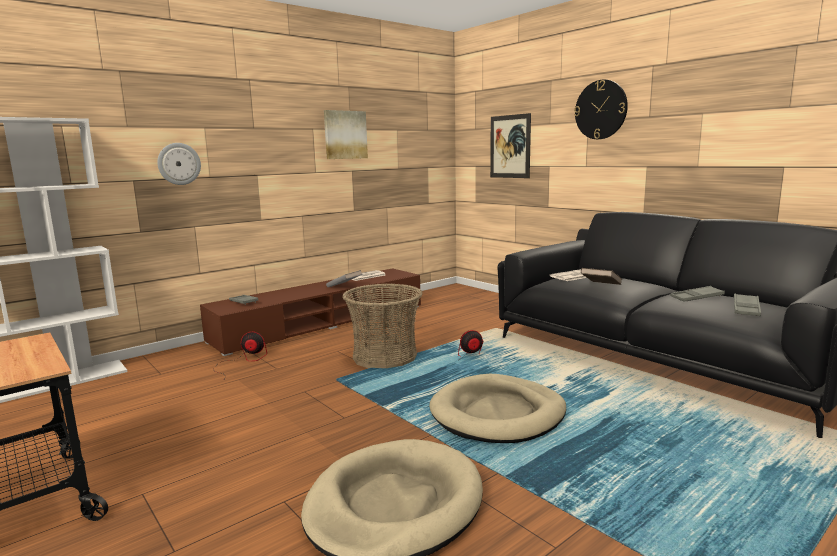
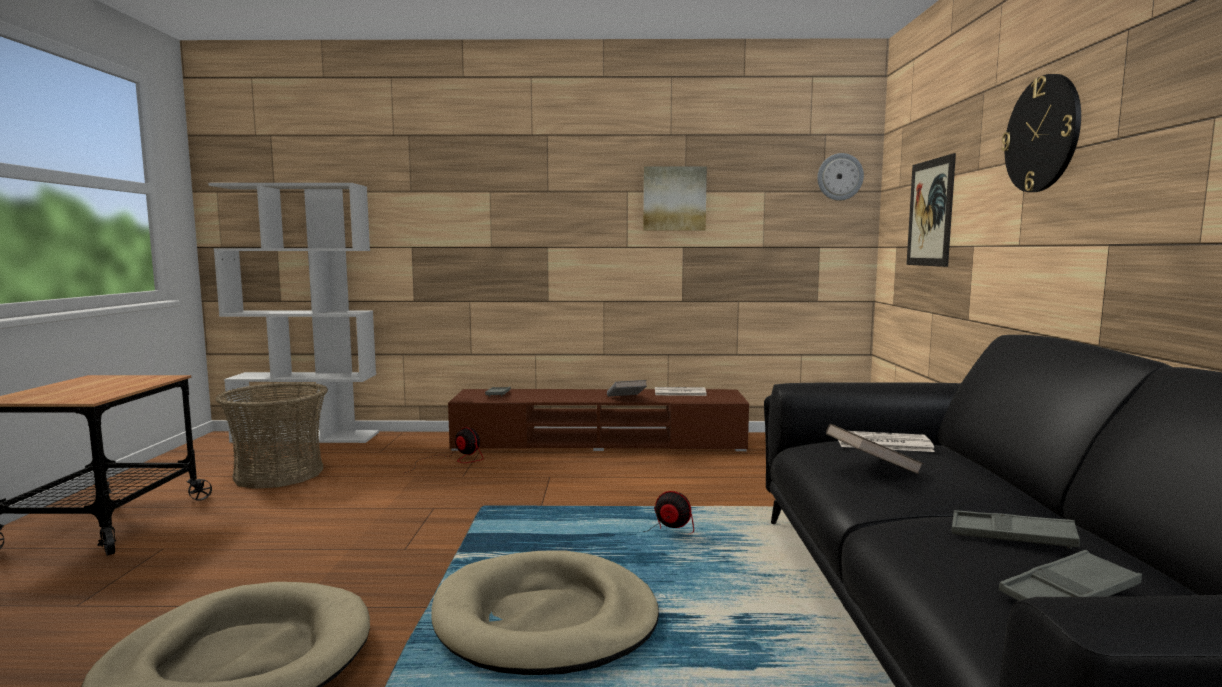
camera: 40 degrees right, 5 degrees down
wall clock [157,143,201,185] -> wall clock moved to [817,153,864,201]
basket [342,284,423,368] -> basket moved to [216,382,328,489]

